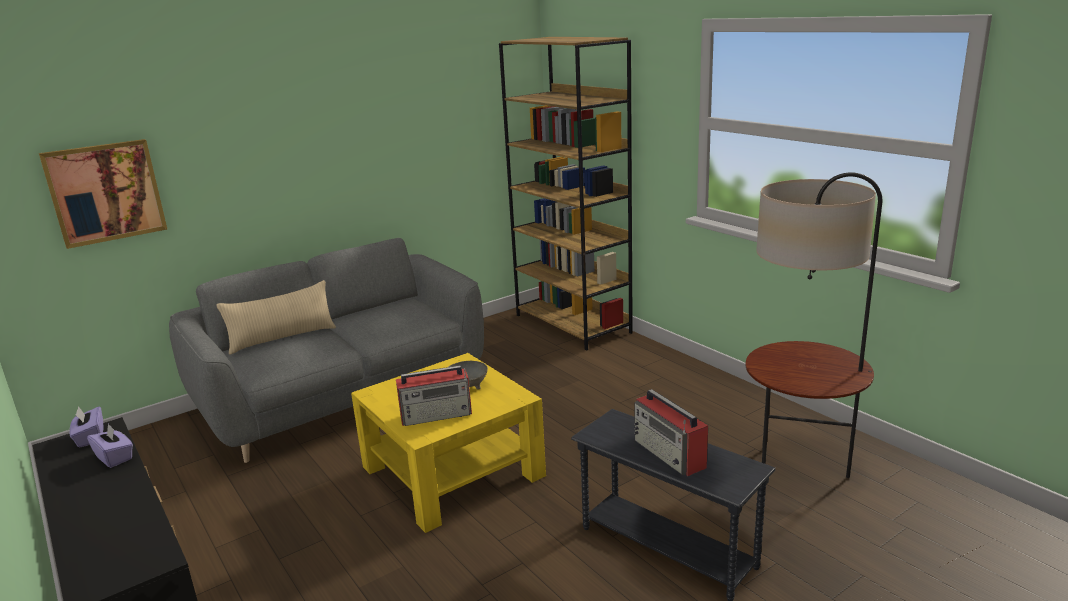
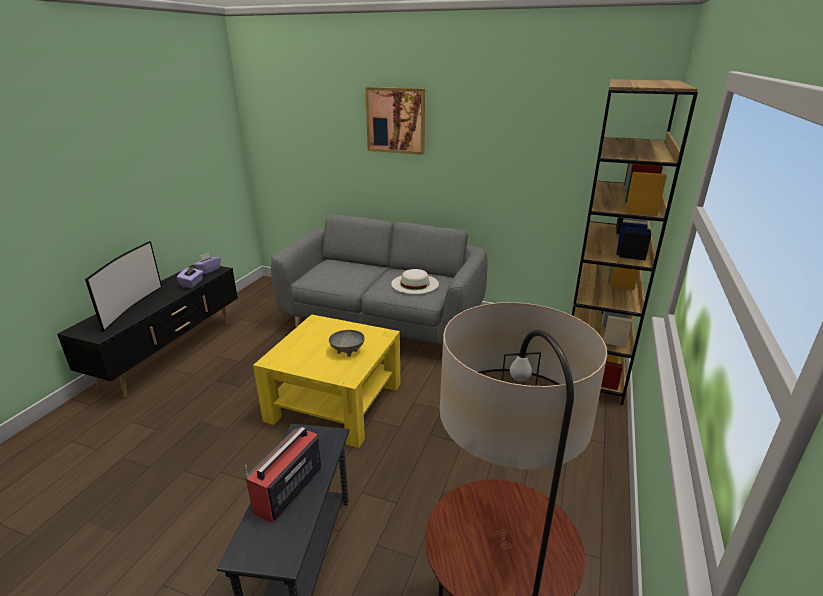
camera: 55 degrees right, 5 degrees up
picture [39,139,167,249] -> picture moved to [365,87,425,155]
beige pillow [216,280,336,355] -> none
radio [396,366,472,426] -> none
none -> television [85,241,162,332]
none -> white hat [391,269,439,294]

